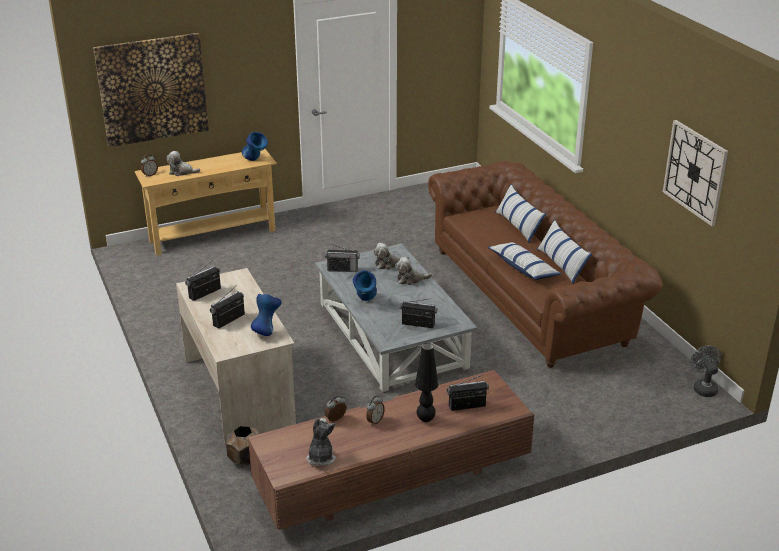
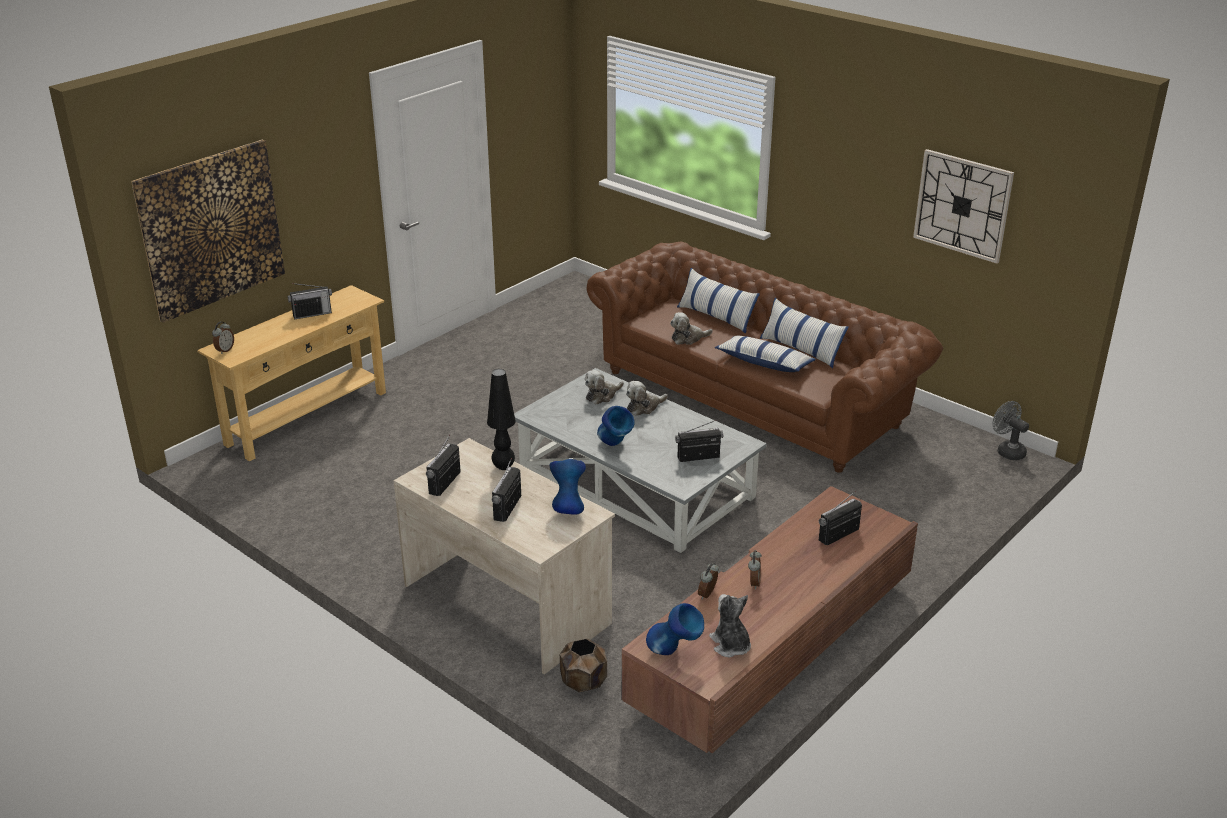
camera: 25 degrees left, 0 degrees up
plush toy [166,151,200,176] -> plush toy moved to [670,312,713,345]
blue vase [242,132,268,161] -> blue vase moved to [646,603,704,655]
radio [325,244,360,272] -> radio moved to [288,283,332,319]
black table lamp [415,343,438,422] -> black table lamp moved to [487,369,516,470]

